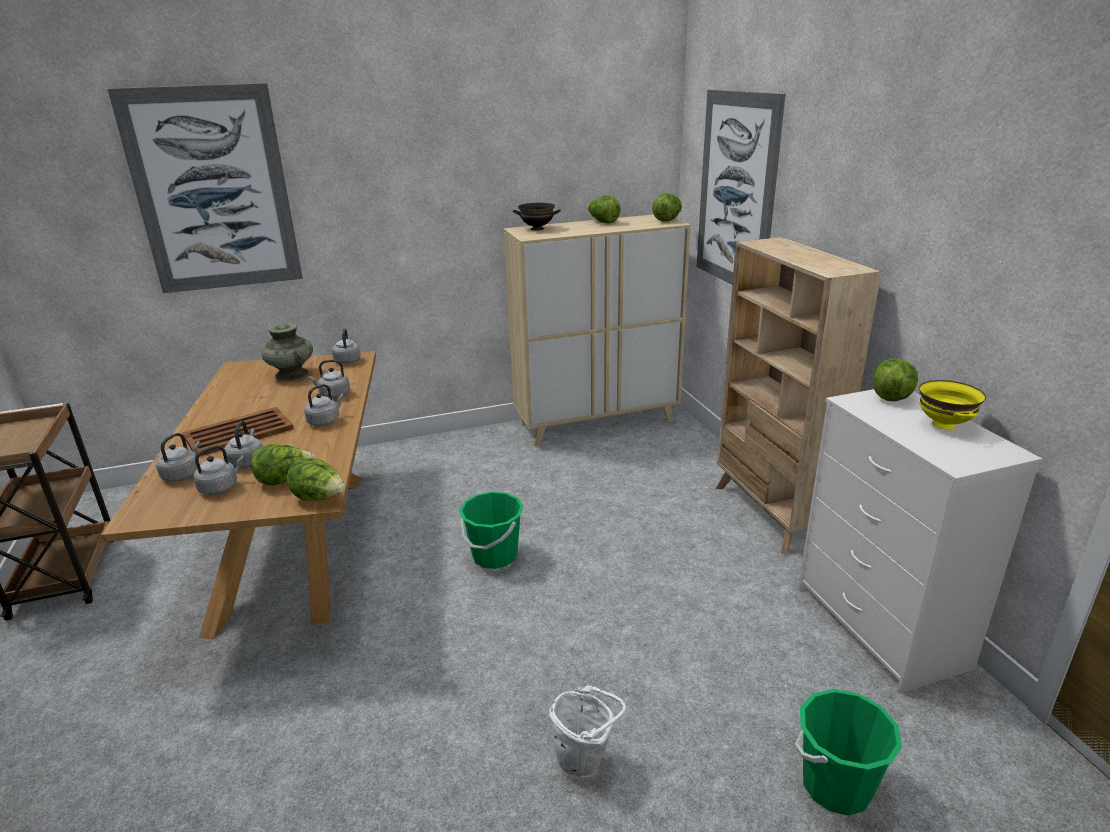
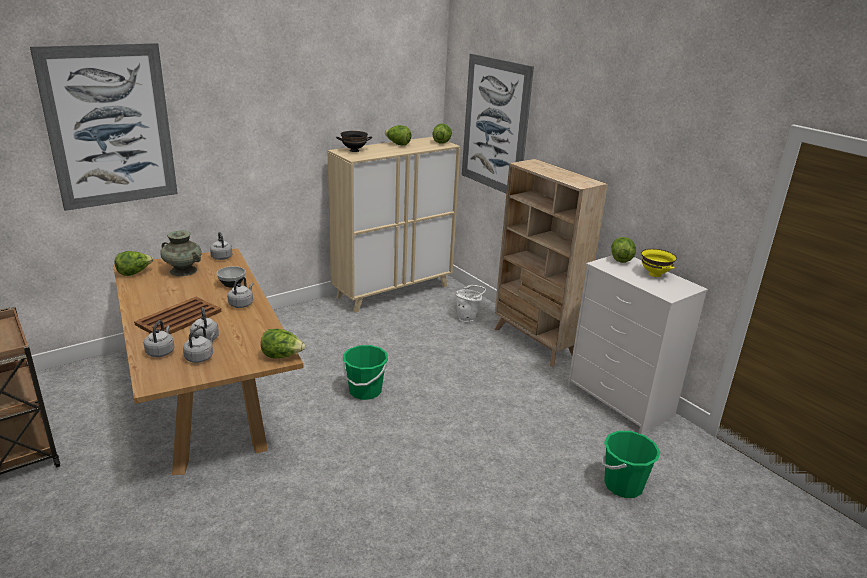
camera: 20 degrees left, 0 degrees up
lettuce [251,444,316,486] -> lettuce moved to [114,251,153,276]
grey kettle [309,360,350,398] -> bowl [217,266,246,287]
white bucket [549,685,626,779] -> white bucket moved to [456,285,486,322]

